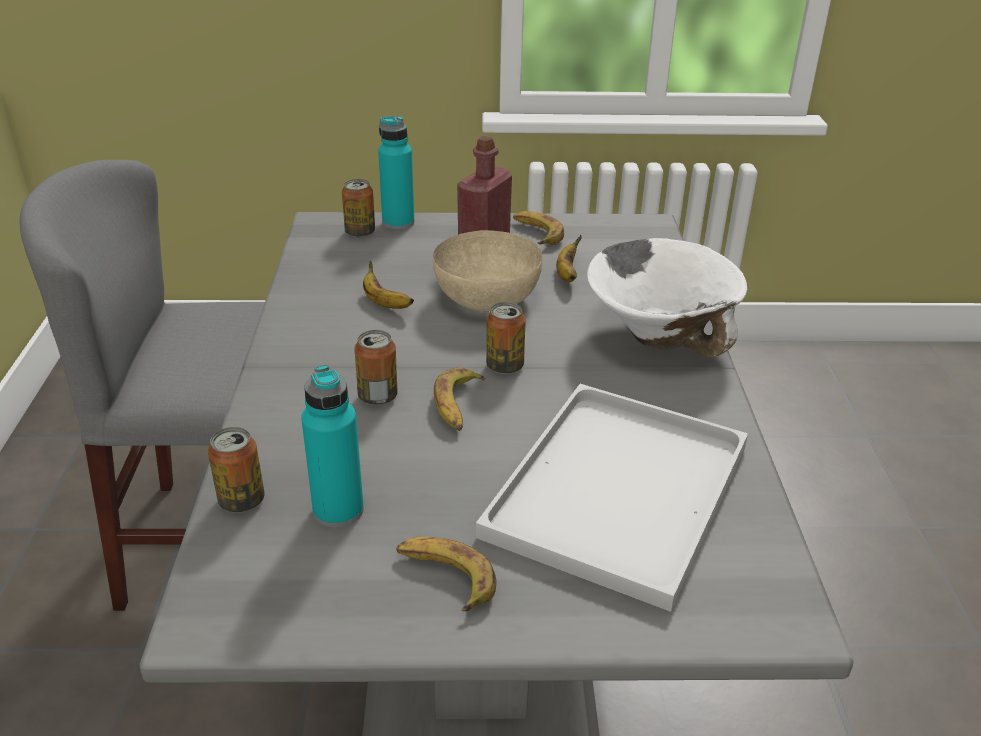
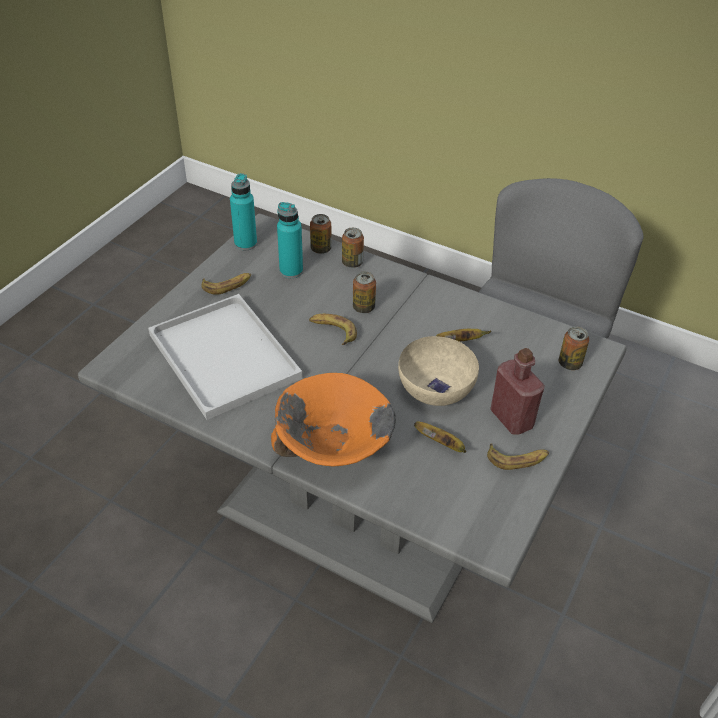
camera: 120 degrees right, 10 degrees up
turquoise bottle [378,116,414,230] -> turquoise bottle moved to [230,173,257,250]
can [486,302,526,374] -> can moved to [342,228,364,268]
white bowl [587,238,747,358] -> orange bowl [271,373,396,467]

